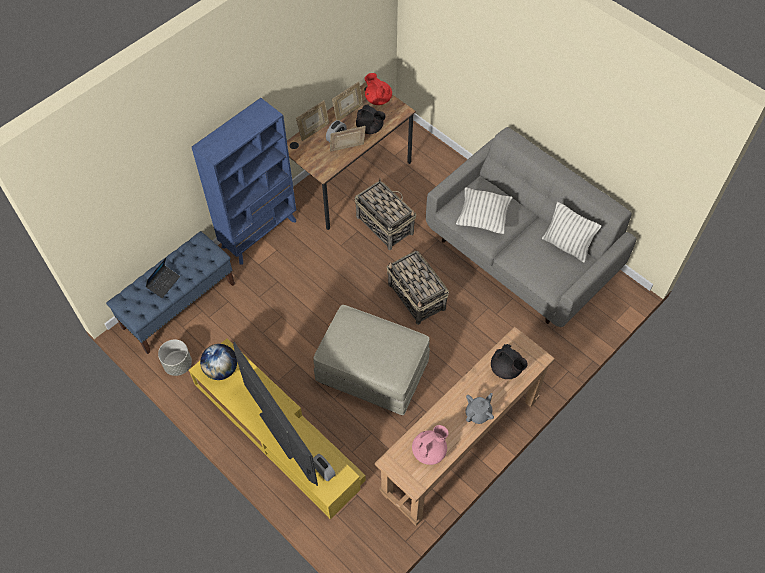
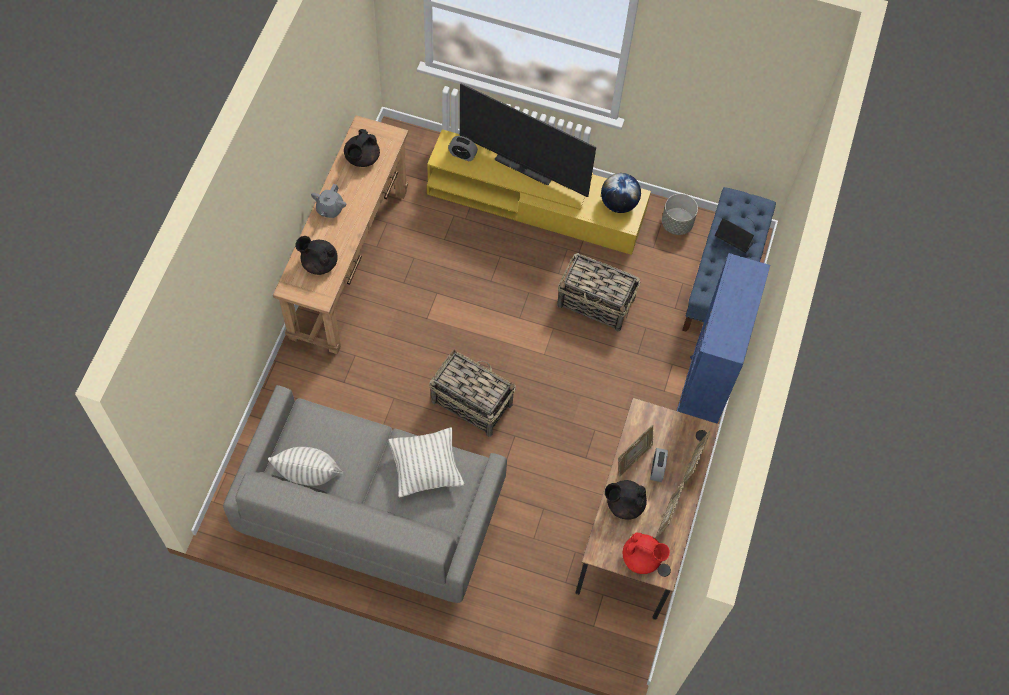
camera: 150 degrees right, 5 degrees up
laptop [145,258,180,298] -> laptop turned 120 degrees clockwise [715,218,754,253]
beige ottoman [313,305,430,415] -> none
basket [355,178,417,250] -> basket moved to [557,253,641,332]
pink teapot [412,425,449,465] -> black teapot [344,129,380,167]

